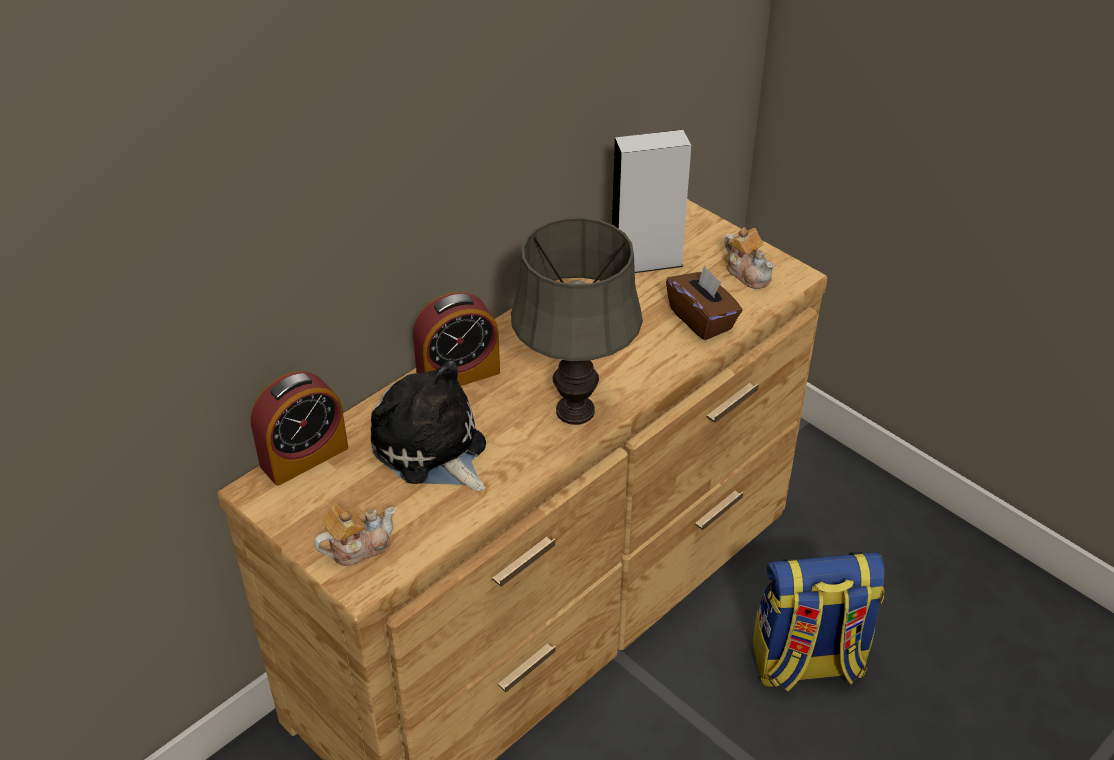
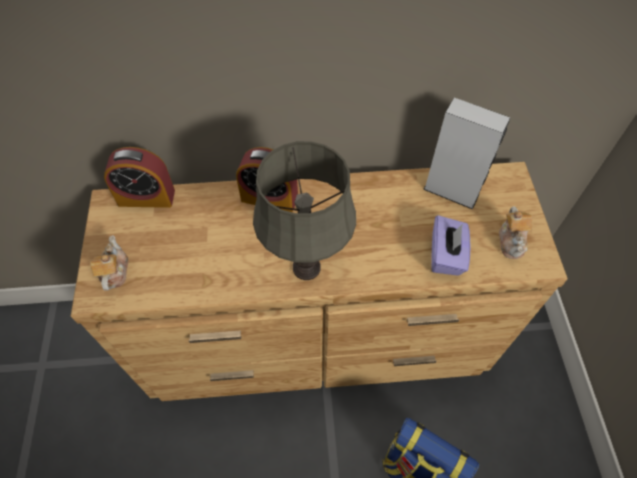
camera: 40 degrees right, 15 degrees up
teapot [314,505,396,566] -> teapot turned 105 degrees counterclockwise [90,235,129,290]
plush toy [371,360,486,491] -> none
brown tissue box [666,265,743,340] -> purple tissue box [431,215,470,276]

